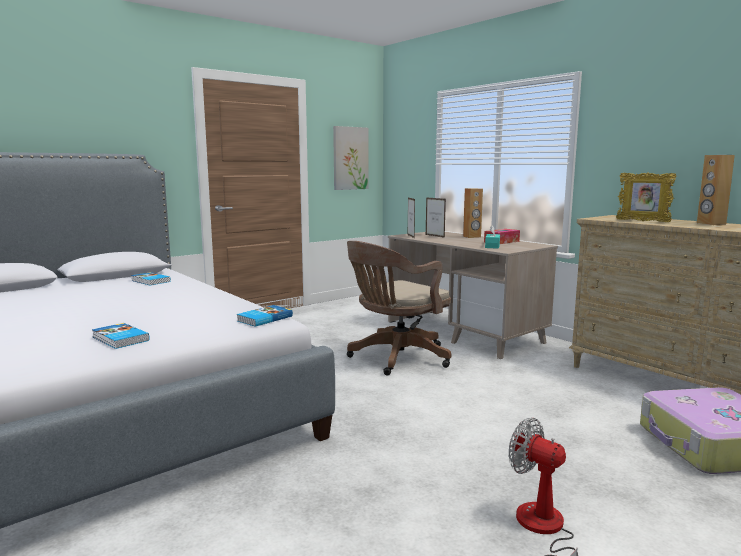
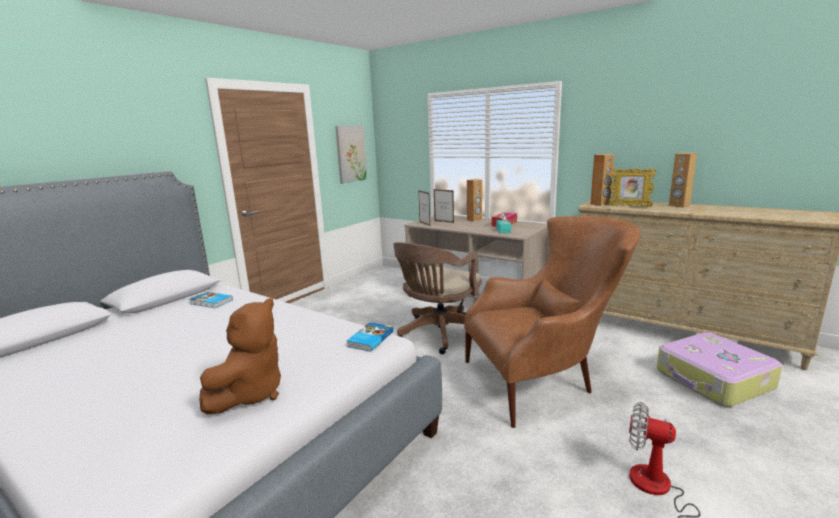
camera: 15 degrees left, 5 degrees up
book [92,323,149,349] -> brown plush toy [199,298,281,414]
none -> brown armchair [464,216,640,428]
none -> brown speaker [591,154,614,206]

